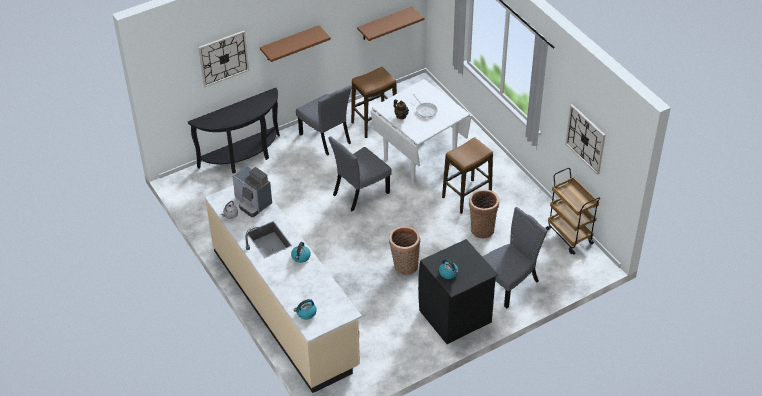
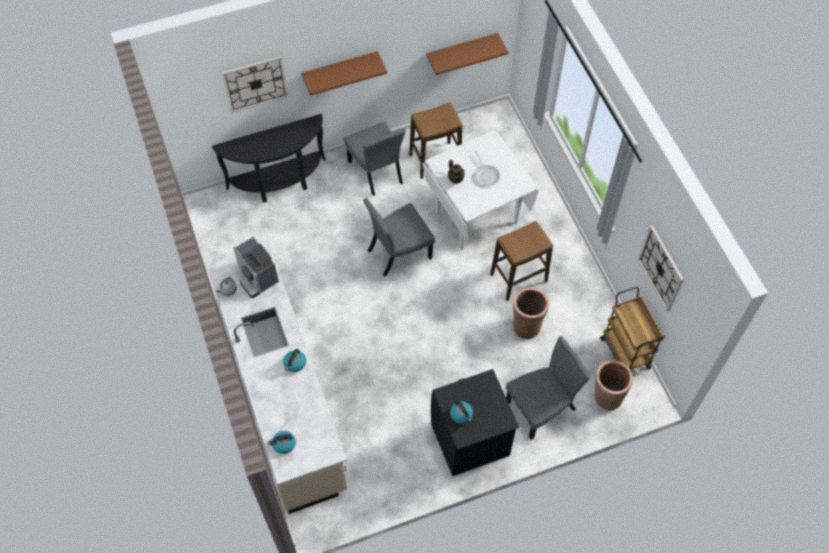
camera: 10 degrees right, 15 degrees up
basket [389,226,420,275] -> basket moved to [595,360,633,410]

